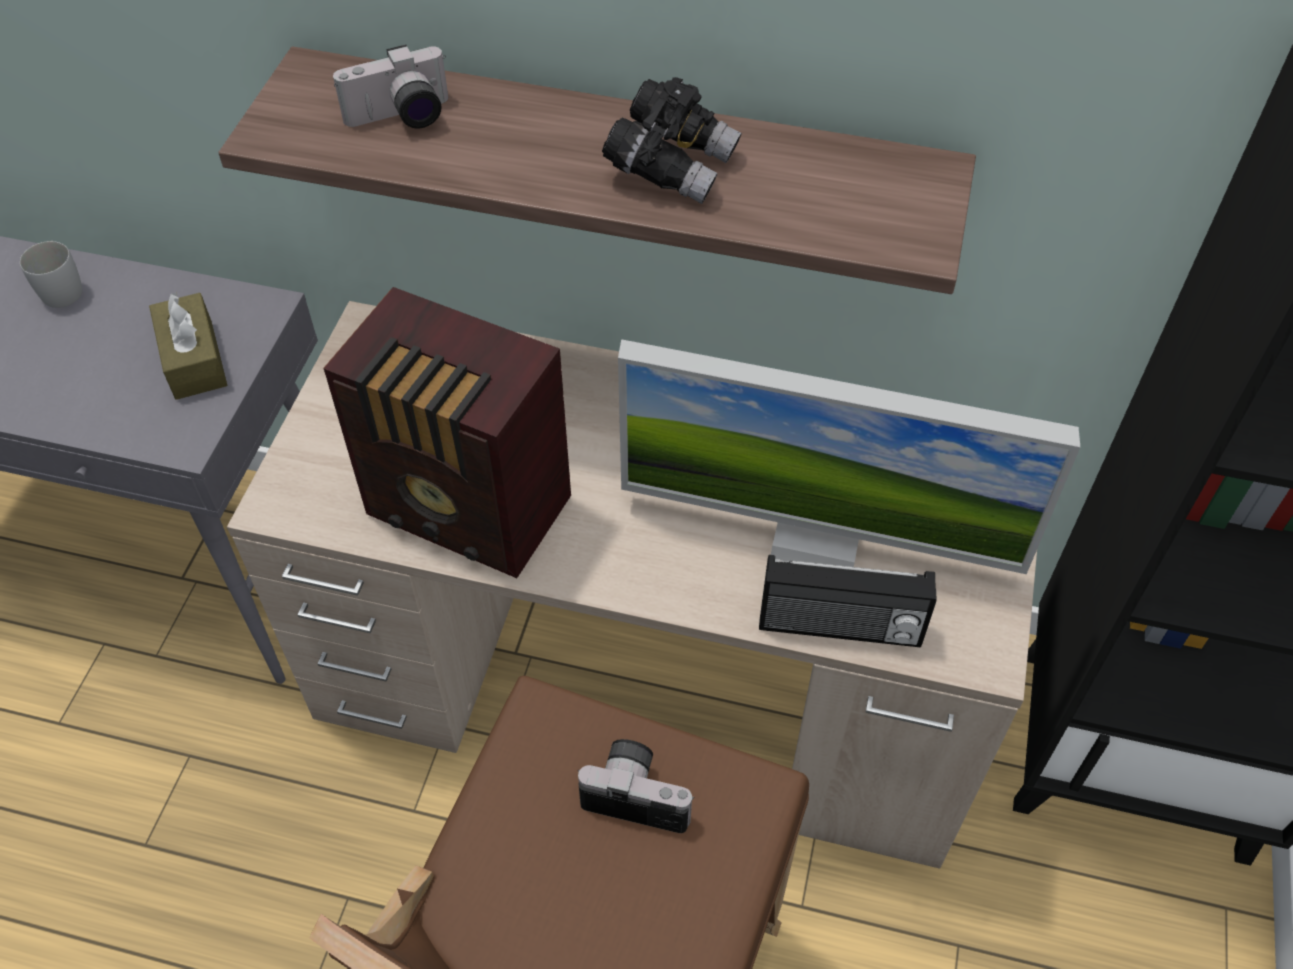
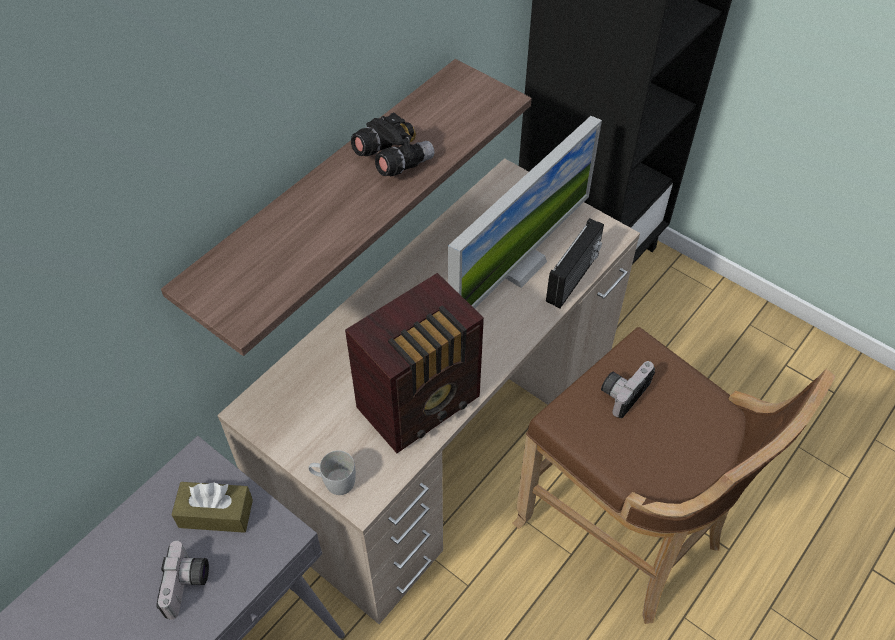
camera: 65 degrees left, 0 degrees up
white mug [20,241,82,308] -> white mug moved to [309,450,356,495]
camera [333,44,448,128] -> camera moved to [157,541,209,620]

